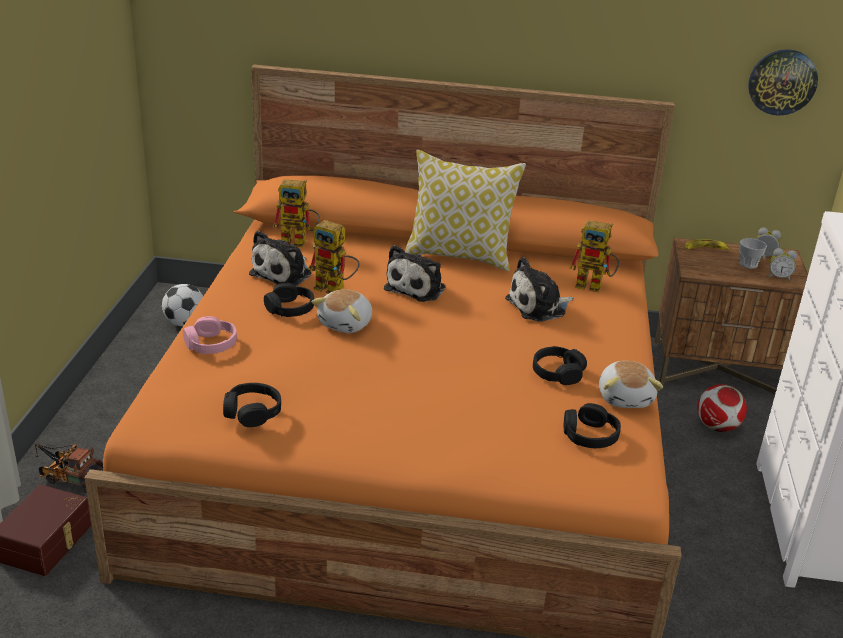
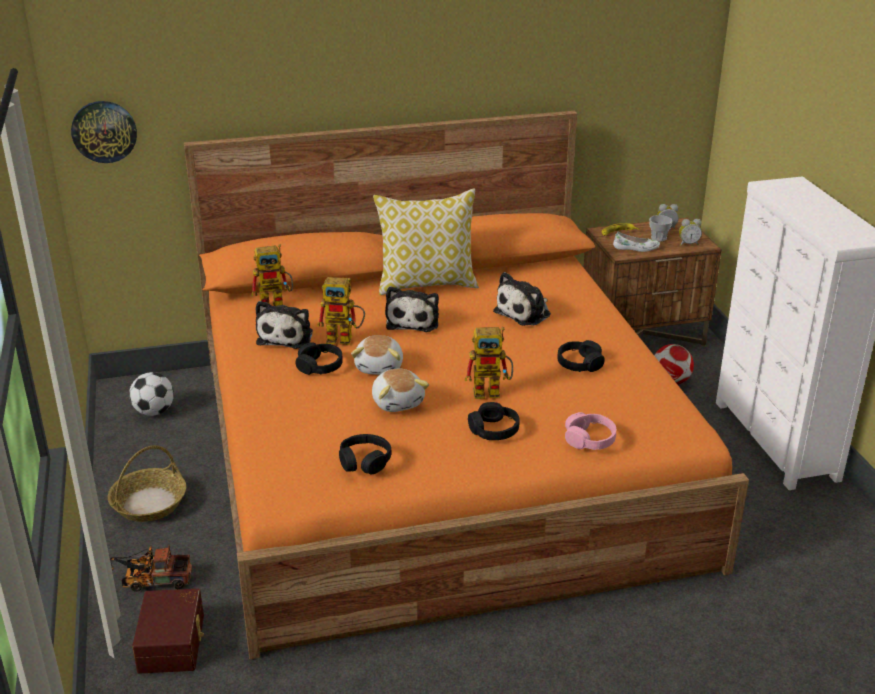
camera: 20 degrees left, 0 degrees up
pink headphones [183,316,237,354] -> pink headphones moved to [565,412,616,450]
black headphones [564,403,621,448] -> black headphones moved to [468,402,520,440]
toy robot [569,220,619,292] -> toy robot moved to [465,327,513,399]
plush toy [599,361,663,408] -> plush toy moved to [372,369,429,412]
wall clock [748,49,818,116] -> wall clock moved to [71,101,137,163]
none -> basket [108,445,186,522]
none -> white shoe [613,232,660,252]

